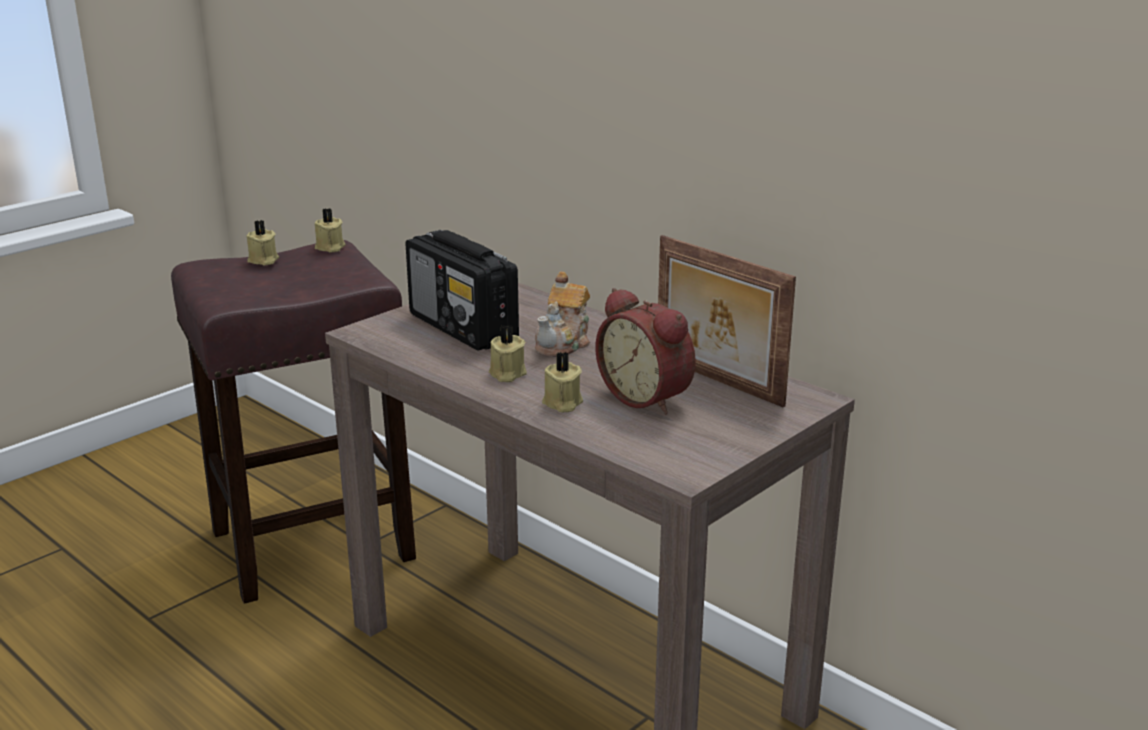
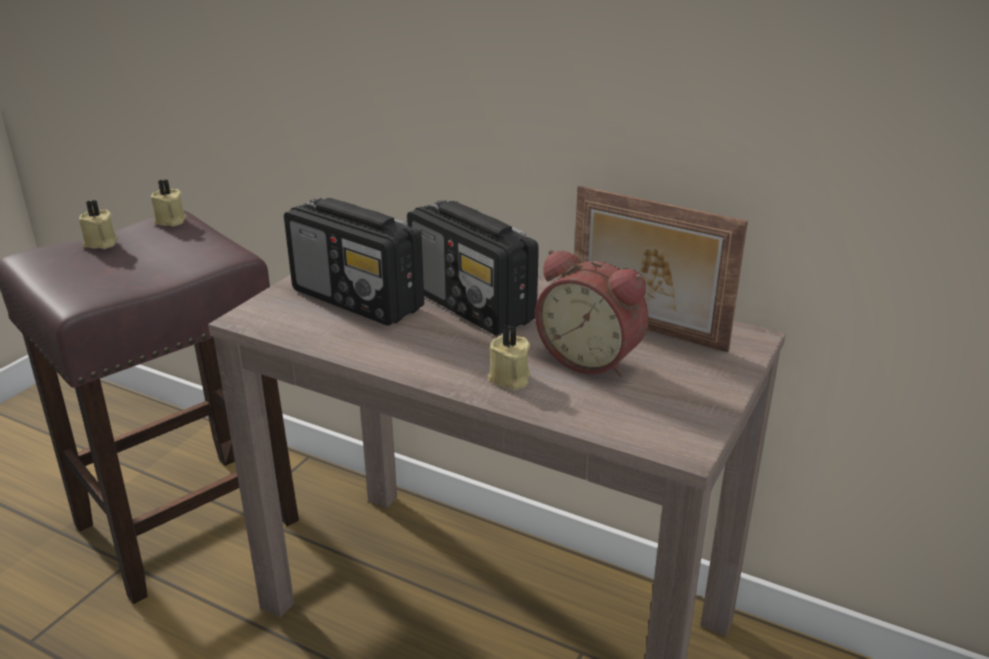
camera: 15 degrees left, 5 degrees up
beige candle [489,325,527,382] -> none
teapot [535,272,590,357] -> radio [407,200,539,336]

